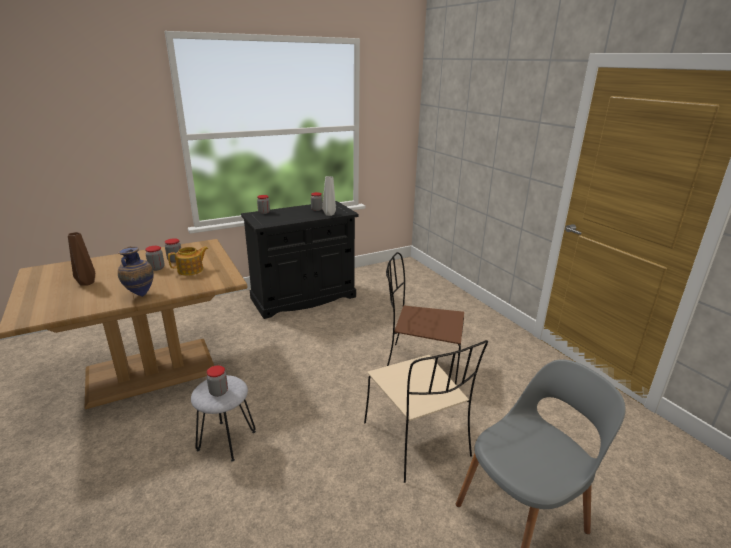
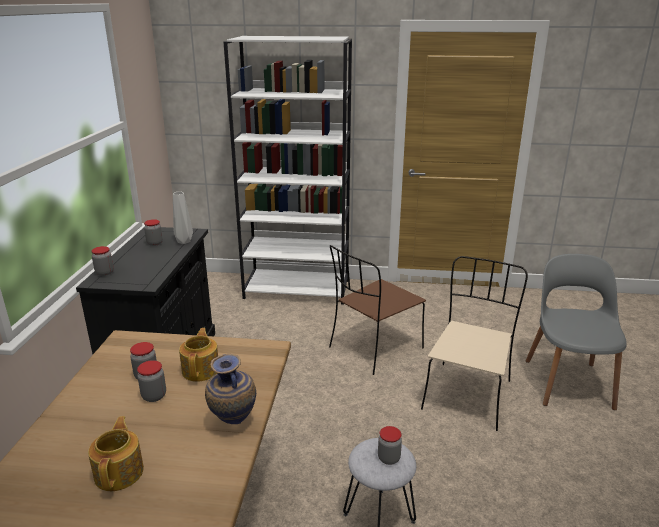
camera: 55 degrees left, 0 degrees up
brown vase [68,232,95,286] -> teapot [88,416,144,491]
beige chair [364,340,488,483] -> beige chair turned 75 degrees counterclockwise [421,256,528,431]
none -> white bookcase [223,36,352,305]

